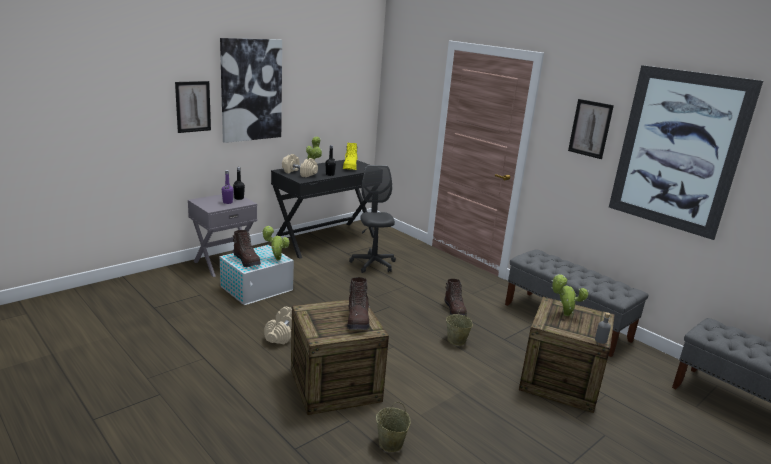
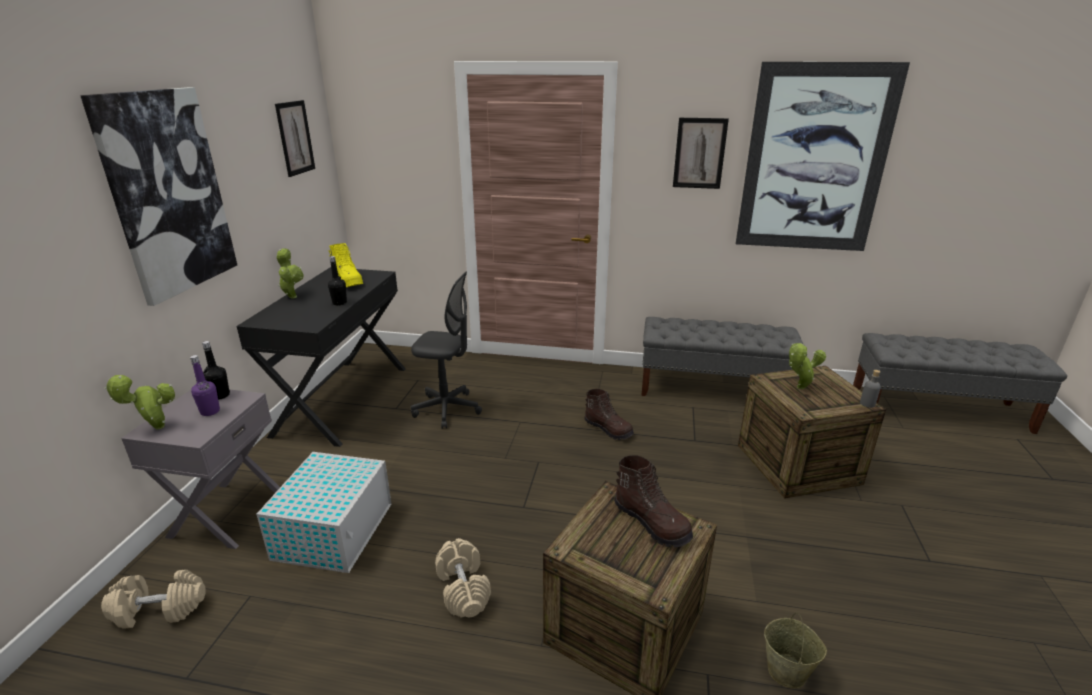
camera: 35 degrees left, 5 degrees up
picture [175,81,211,133] -> picture moved to [275,100,315,177]
brown boot [233,230,261,267] -> none
potted plant [262,226,290,260] -> potted plant moved to [105,375,175,429]
beige dumbbell [282,154,318,177] -> beige dumbbell moved to [101,570,206,629]
grey office chair [349,165,396,273] -> grey office chair turned 150 degrees clockwise [411,271,482,429]
beige bucket [446,307,473,346] -> none

